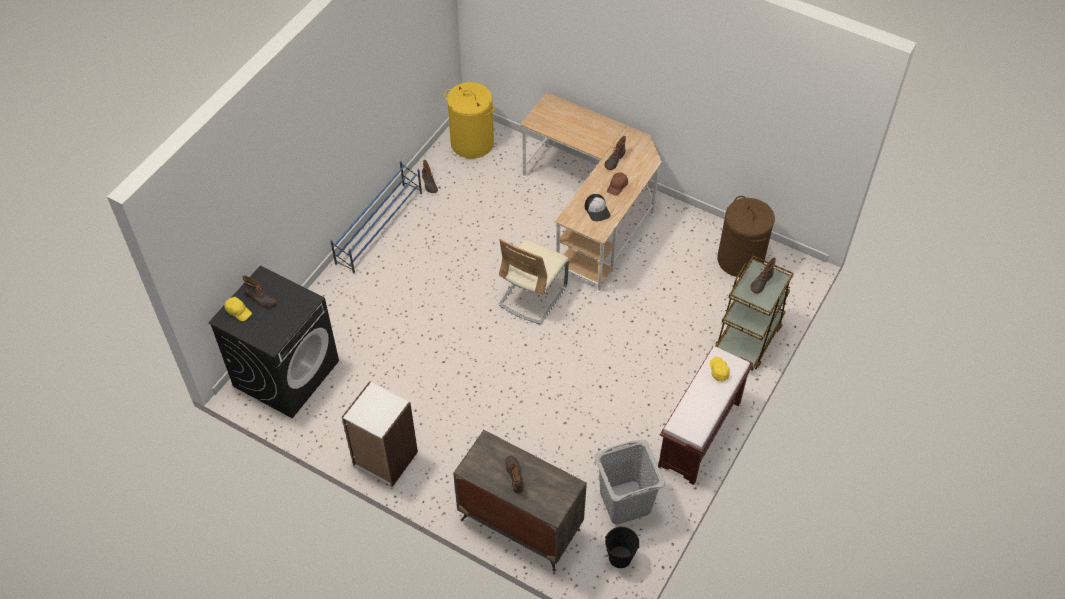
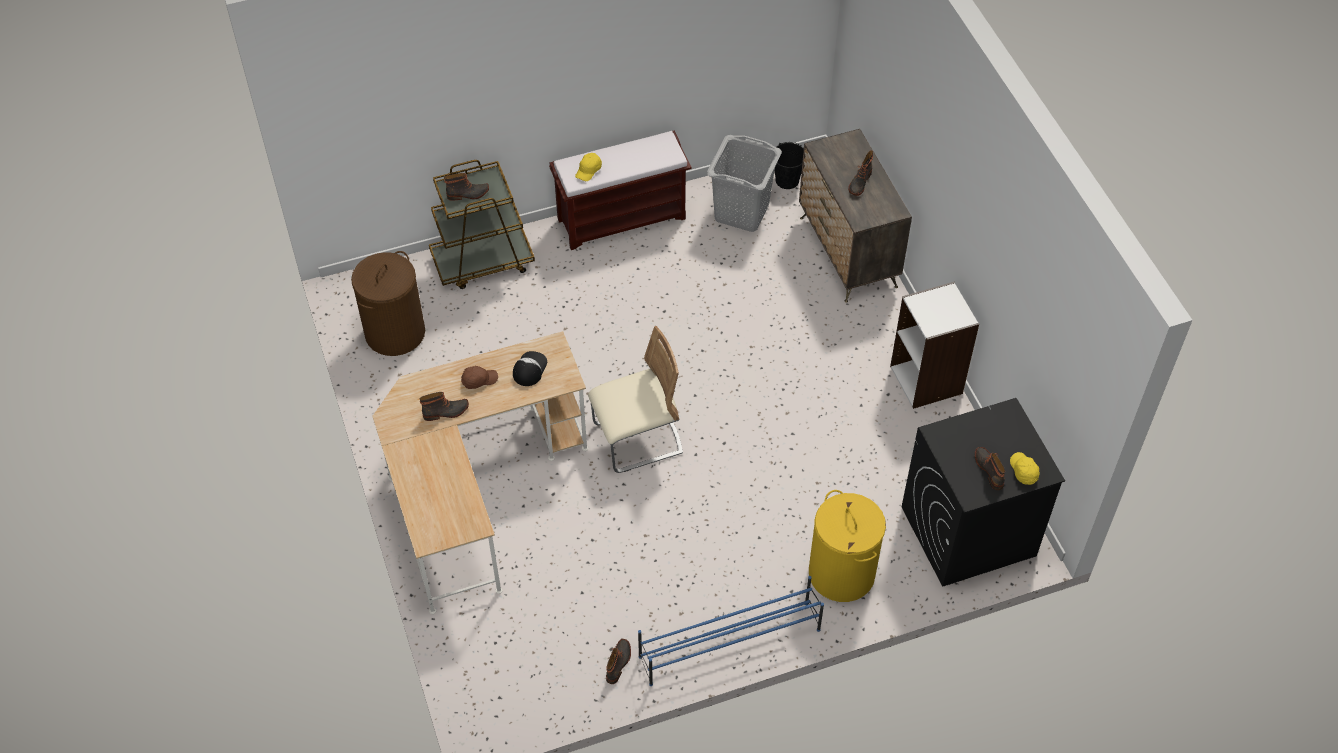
camera: 140 degrees left, 0 degrees up
yellow laundry basket [444,82,495,159] -> yellow laundry basket moved to [809,490,886,602]

